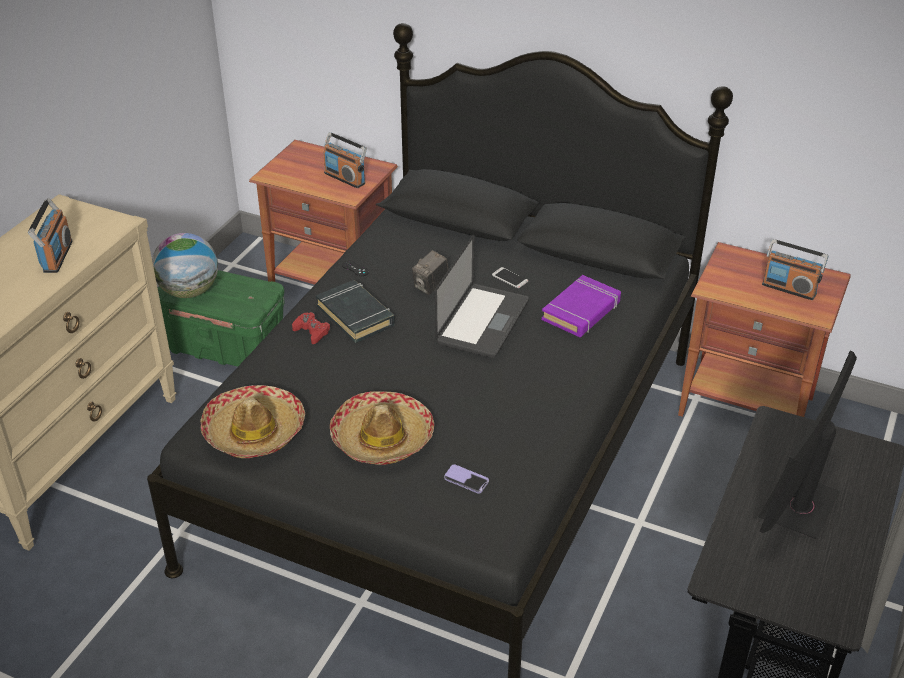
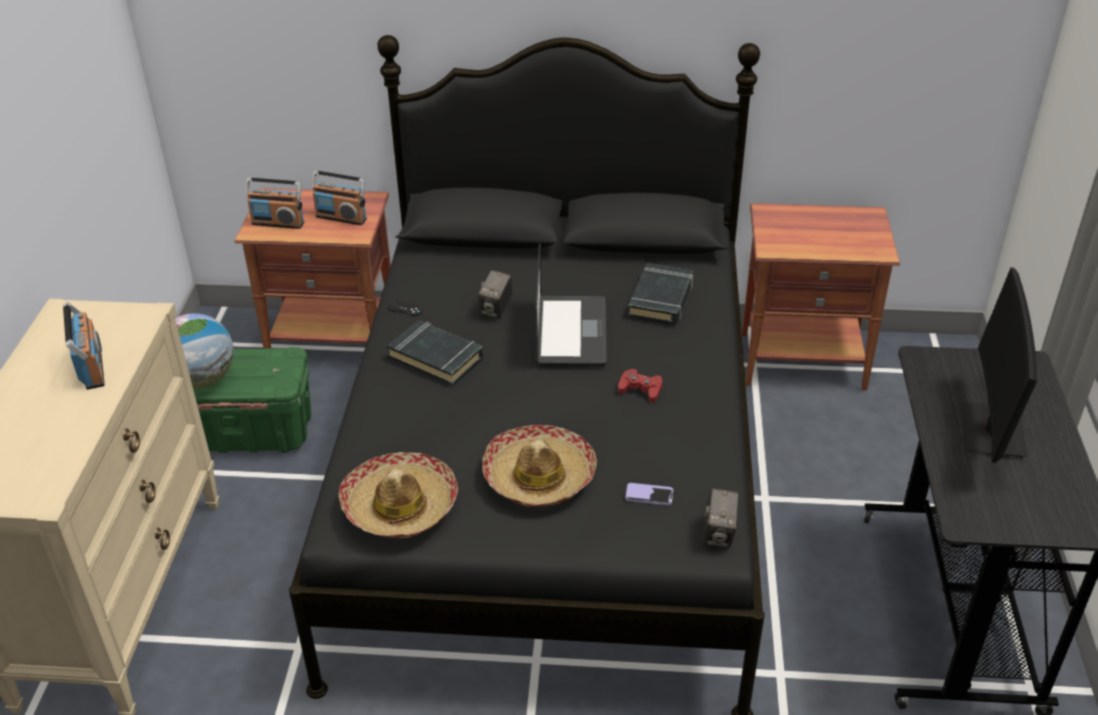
camera: 20 degrees left, 0 degrees up
red game controller [292,312,331,344] -> red game controller moved to [618,369,662,403]
phone [492,267,528,288] -> none
purple book [542,275,621,337] -> black book [628,263,694,325]
radio [762,239,828,300] -> radio moved to [246,178,304,229]
none -> camera [703,488,739,548]

